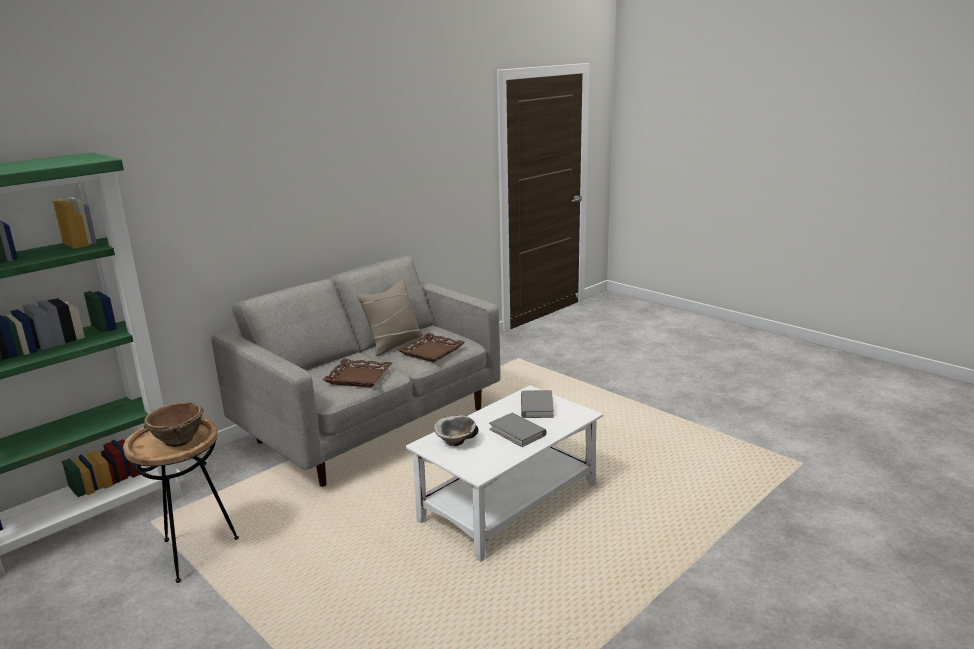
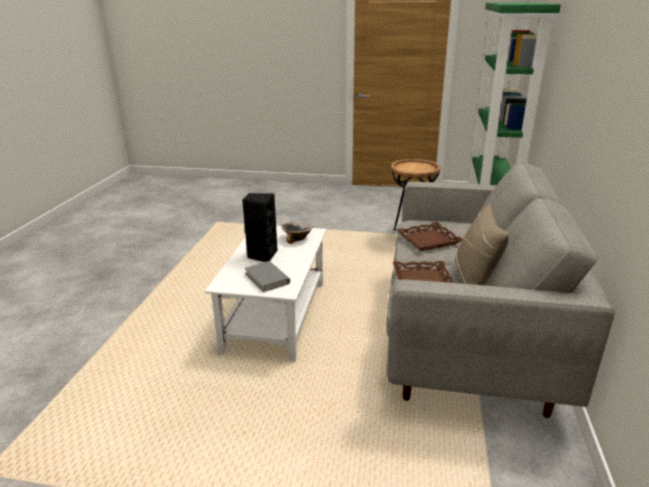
camera: 145 degrees right, 5 degrees up
brown bowl [143,402,204,447] -> none
grey book [489,413,547,447] -> black speaker [242,193,278,262]

